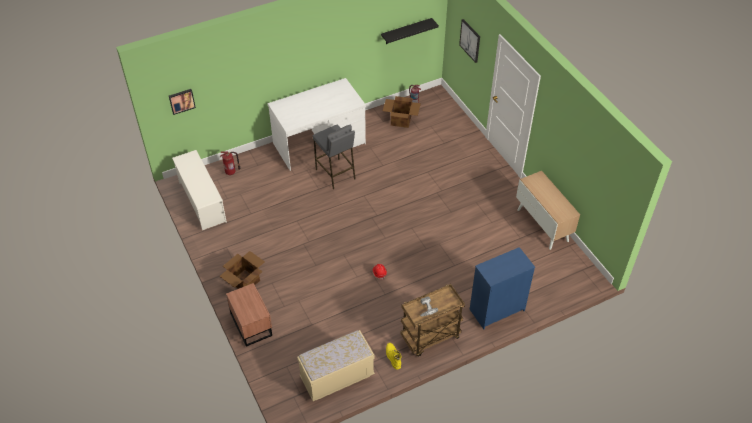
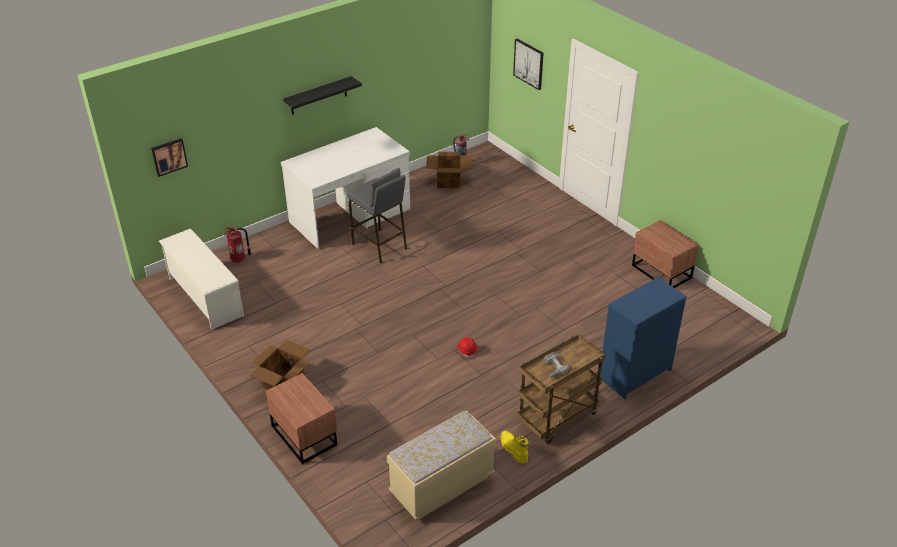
camera: 10 degrees left, 10 degrees down
black shelf [381,18,439,44] -> black shelf moved to [283,76,362,115]
cabinet [516,171,580,250] -> brown nightstand [632,220,699,288]

